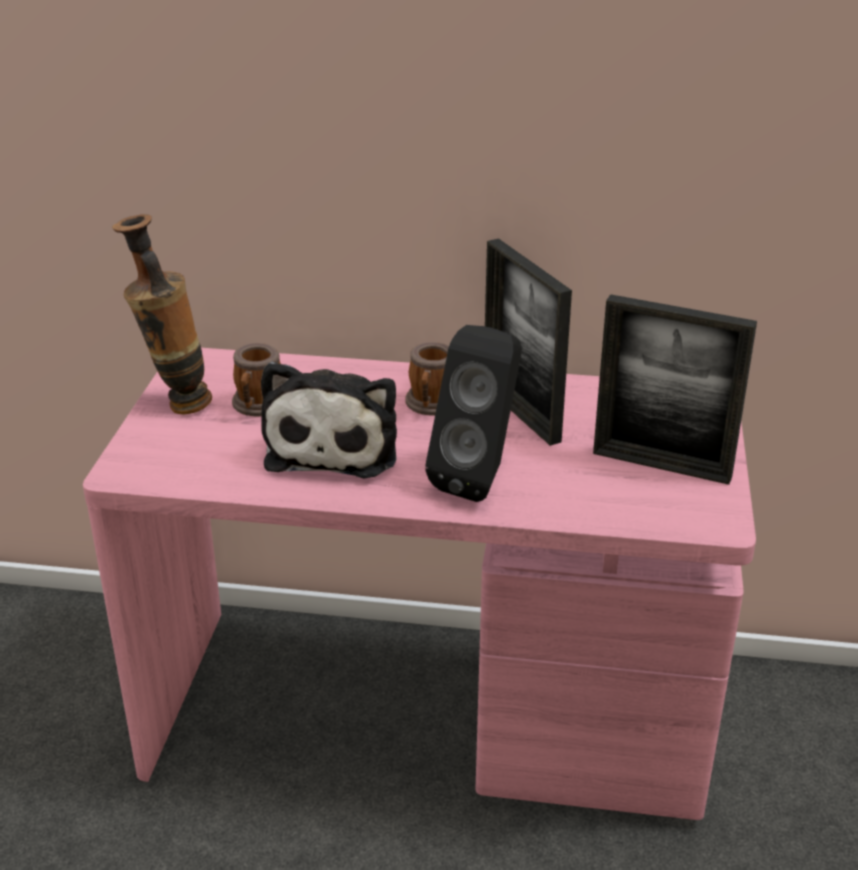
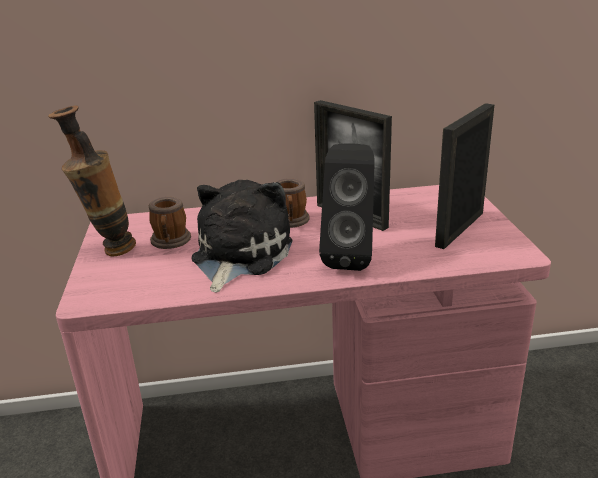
camera: 15 degrees left, 5 degrees down
plush toy [261,361,397,478] -> plush toy turned 150 degrees counterclockwise [191,180,293,293]
picture frame [593,294,757,485] -> picture frame turned 120 degrees clockwise [435,103,494,249]

